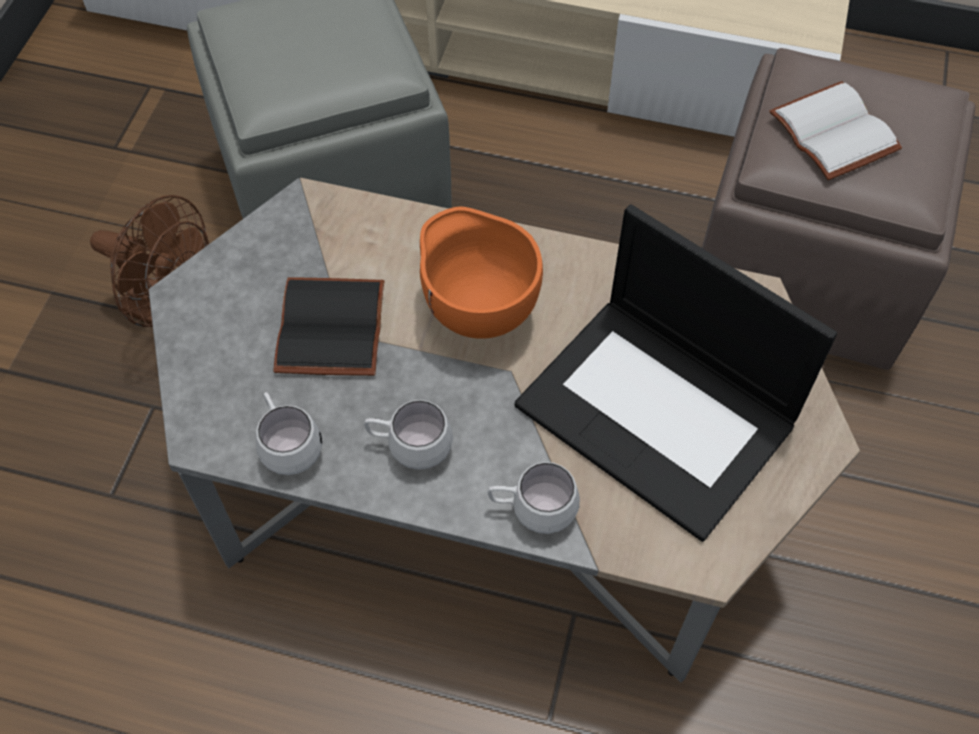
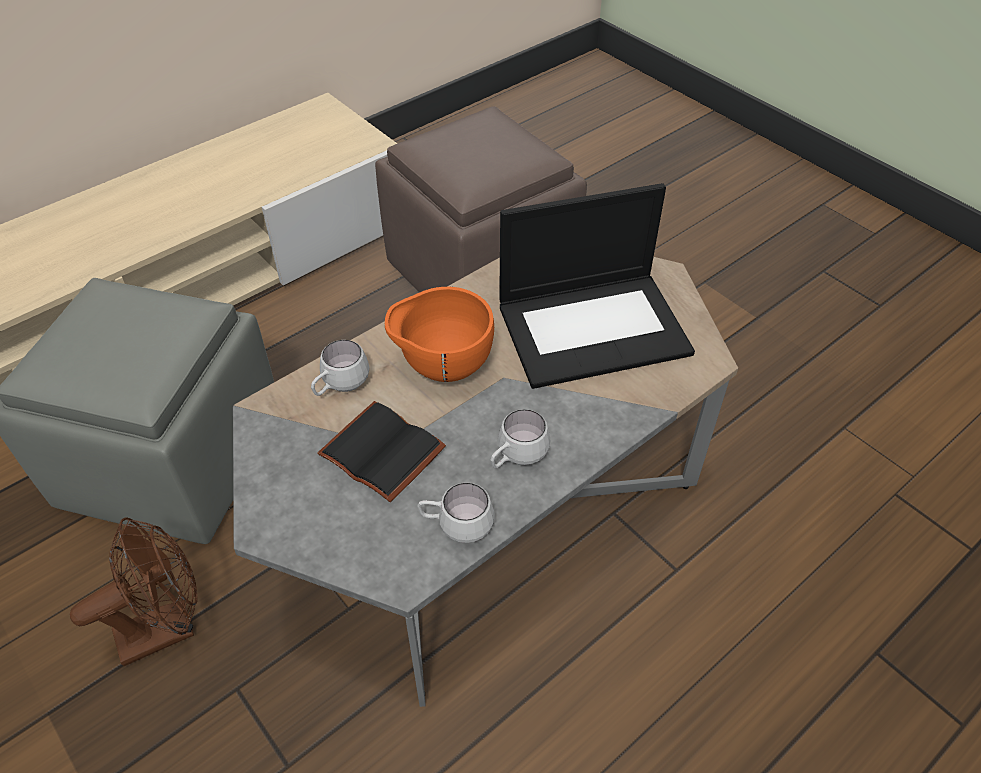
camera: 55 degrees left, 10 degrees down
white mug [487,462,580,534] -> white mug moved to [311,340,369,396]
white book [769,81,902,180] -> none

